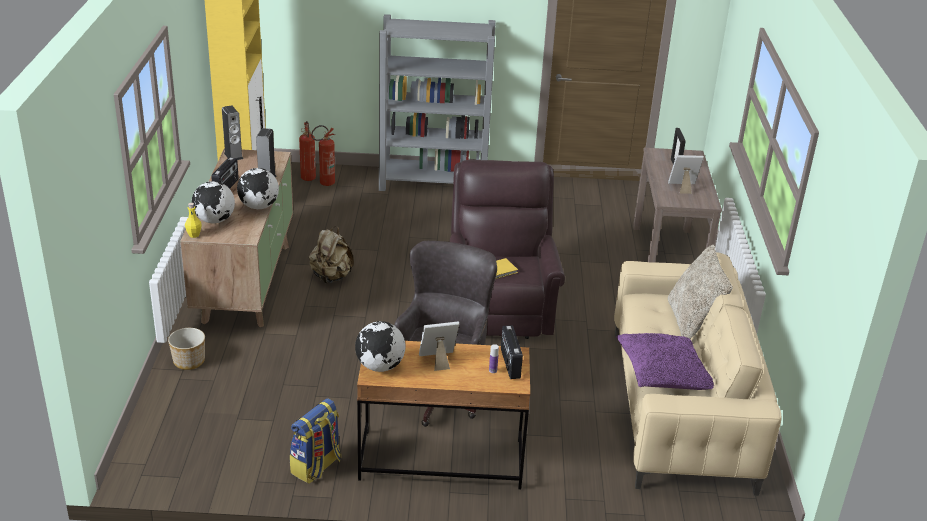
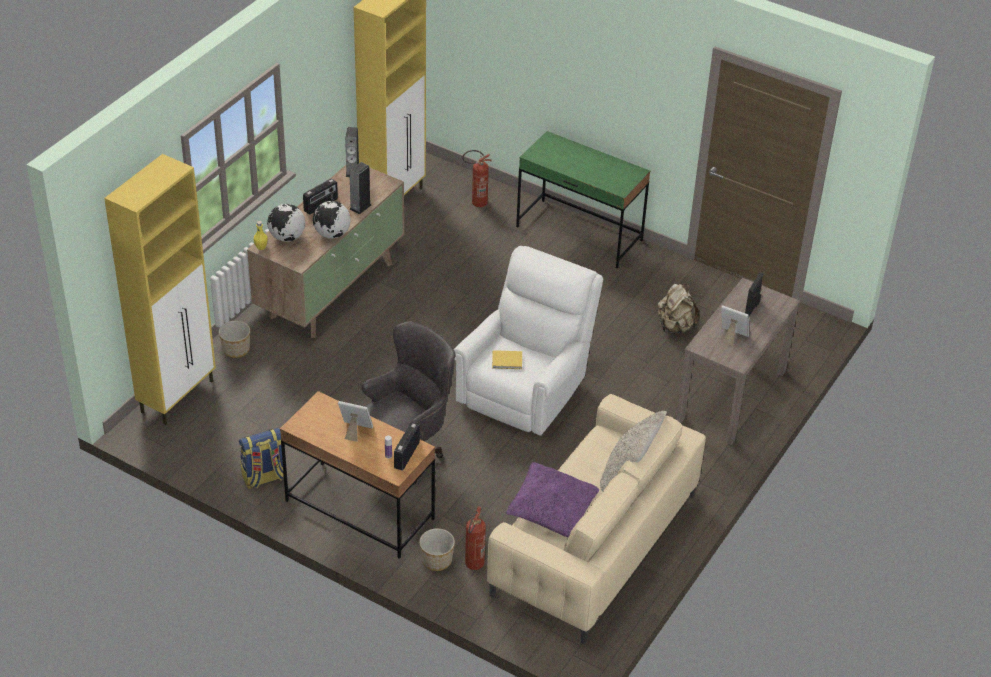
camera: 30 degrees right, 10 degrees up
fire extinguisher [299,121,316,181] -> fire extinguisher moved to [465,506,486,570]
beige backpack [309,226,354,284] -> beige backpack moved to [658,284,700,333]
globe [355,321,406,372] -> none
grey bookcase [379,14,496,191] -> green desk [516,131,650,269]
brown armchair [449,160,565,339] -> white armchair [454,246,603,436]
none -> yellow cabinet [104,154,216,425]
none -> planter [419,528,455,571]

